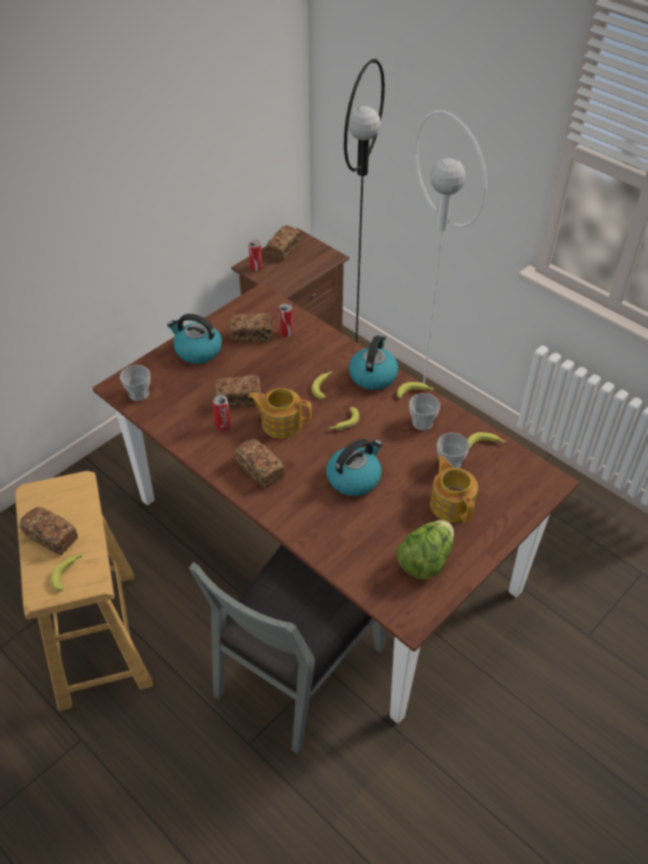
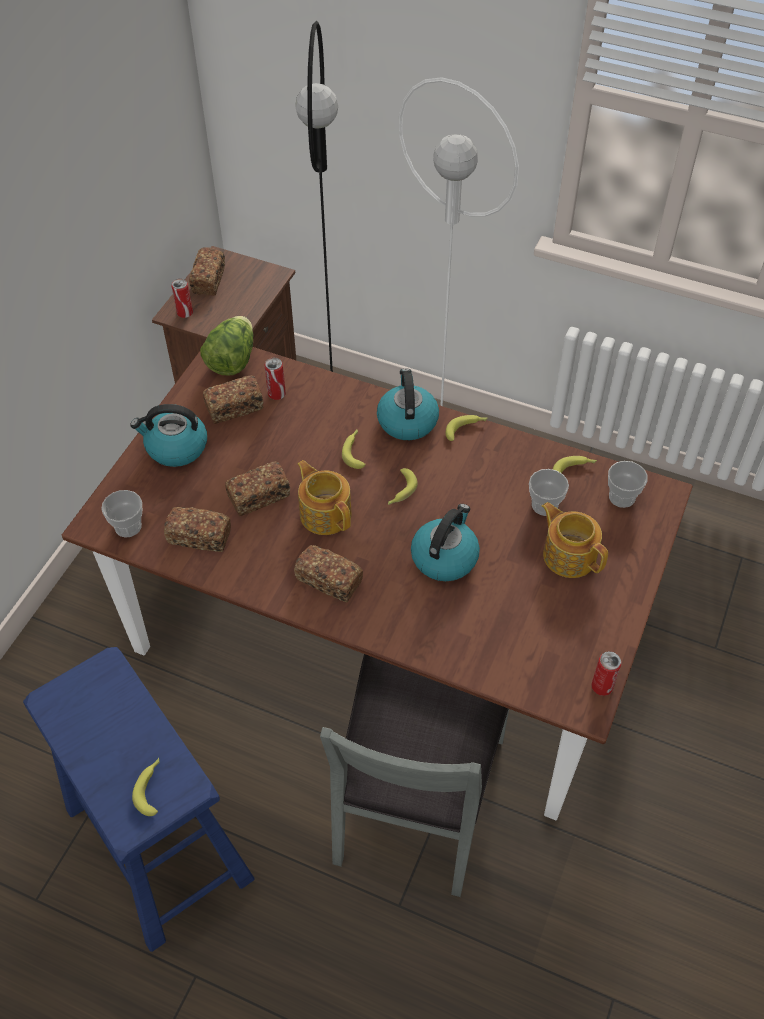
camera: 20 degrees left, 5 degrees up
beige stool [15,471,153,711] -> blue stool [23,647,255,952]
bread [19,507,78,555] -> bread moved to [164,507,231,552]
can [212,395,231,431] -> can moved to [591,651,621,696]
teapot [248,388,312,439] -> teapot turned 60 degrees clockwise [297,460,352,535]
lettuce [396,520,454,579] -> lettuce moved to [200,316,253,375]
cup [409,393,440,430] -> cup moved to [608,461,648,508]

